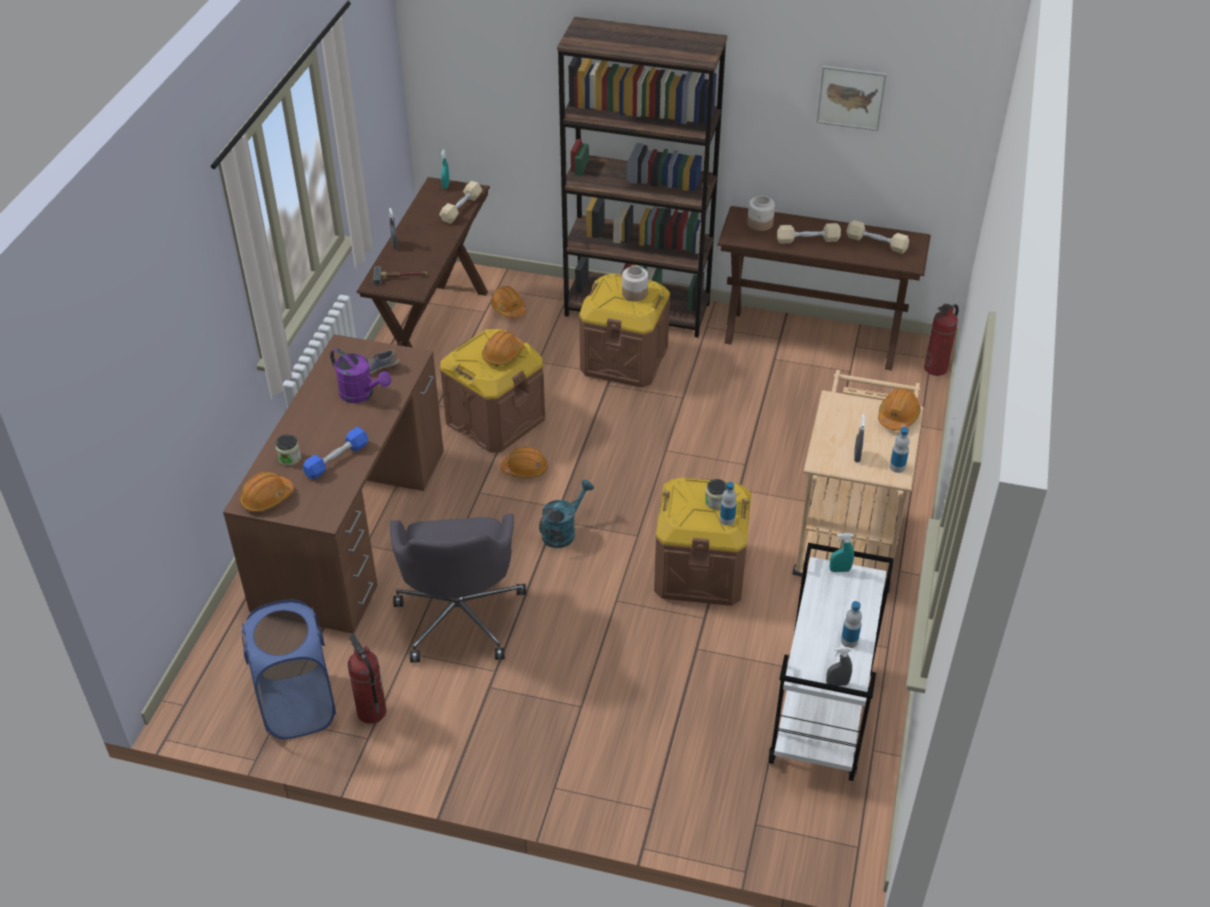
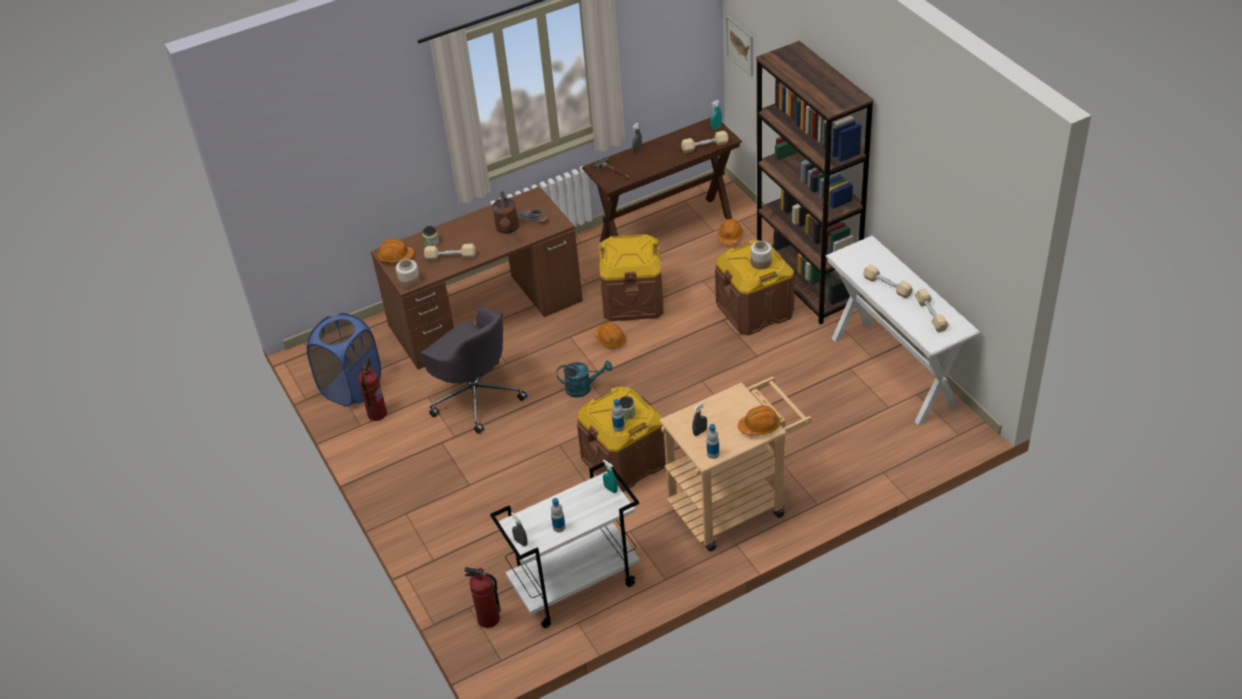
camera: 50 degrees right, 0 degrees up
blue dumbbell [302,427,368,479] -> beige dumbbell [424,244,476,261]
purple watering can [330,348,391,403] -> brown watering can [492,191,519,234]
grey office chair [390,514,526,663] -> grey office chair turned 90 degrees counterclockwise [420,306,527,434]
orange hard hat [482,330,524,366] -> none
brown console table [717,206,931,371] -> white console table [825,235,980,425]
jar [747,196,775,231] -> jar moved to [396,259,420,289]
picture [816,66,887,131] -> picture moved to [726,16,753,77]
fire extinguisher [924,304,959,376] -> fire extinguisher moved to [464,567,501,628]

